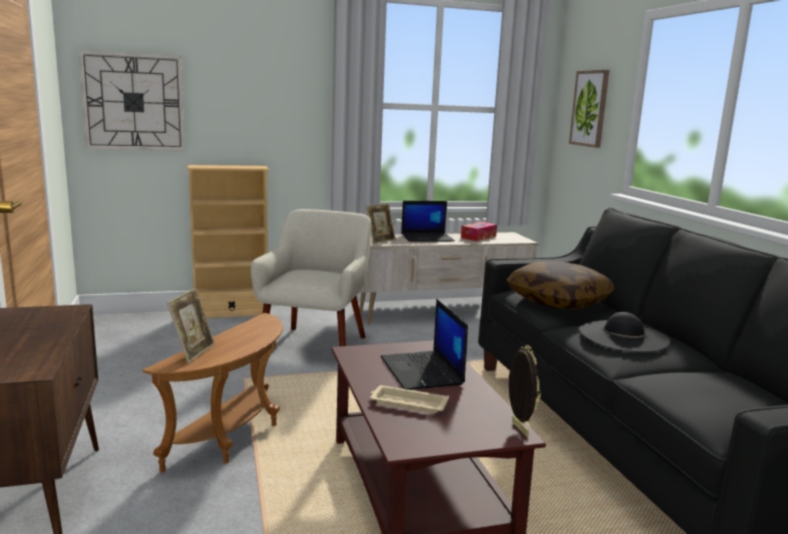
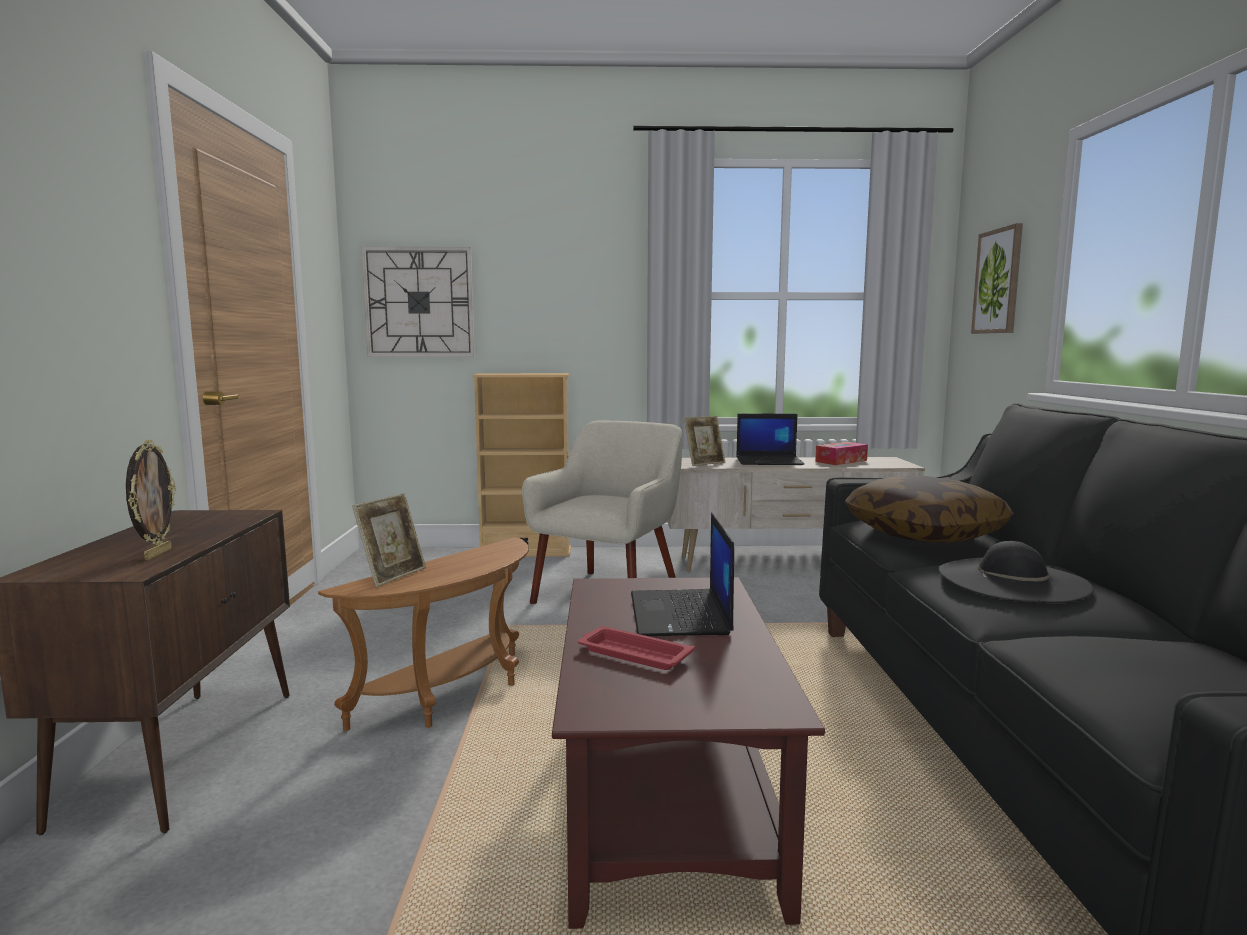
camera: 15 degrees right, 5 degrees down
beige tray [370,385,449,413] -> red tray [578,626,695,670]
picture frame [509,345,541,437] -> picture frame moved to [126,440,176,560]

